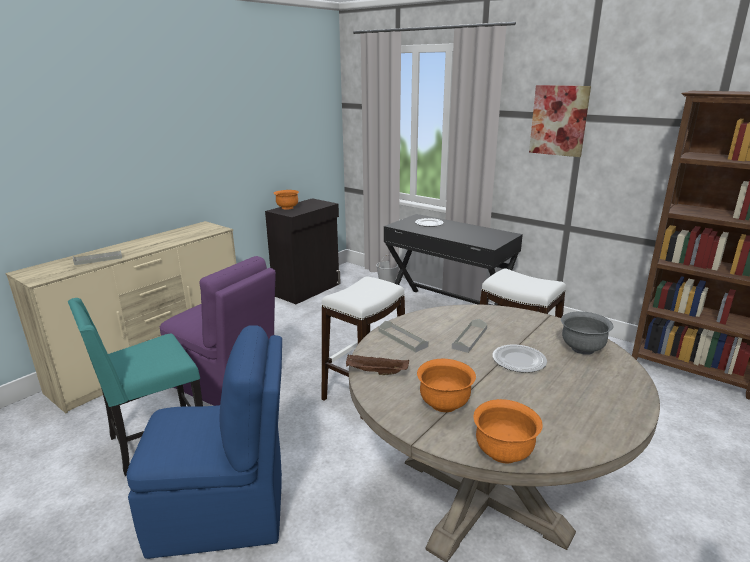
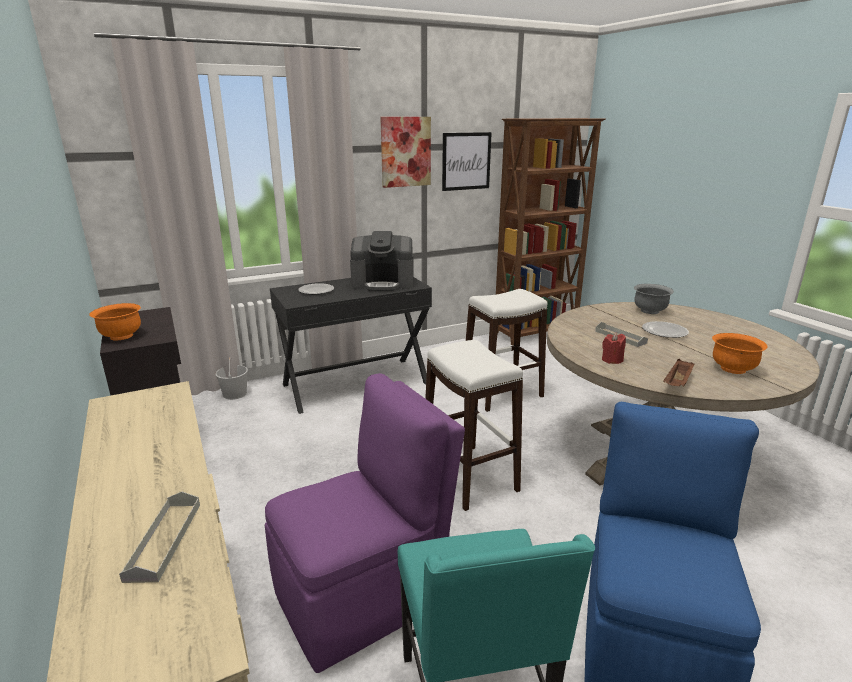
camera: 65 degrees left, 0 degrees up
grey tray [379,321,429,352] -> red candle [602,333,626,364]
orange bowl [473,399,543,463] -> none
none -> coffee machine [350,231,414,291]
none -> picture [442,132,492,191]

